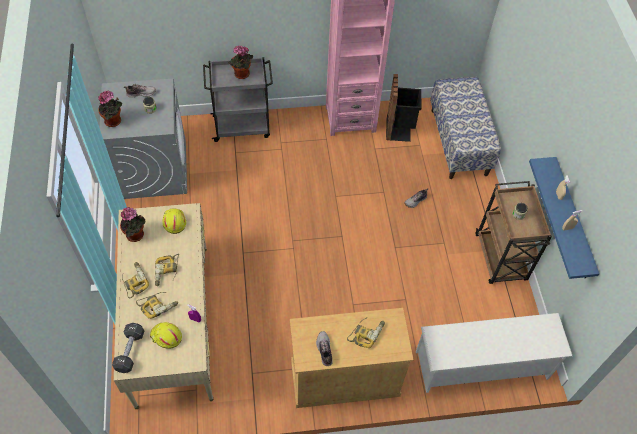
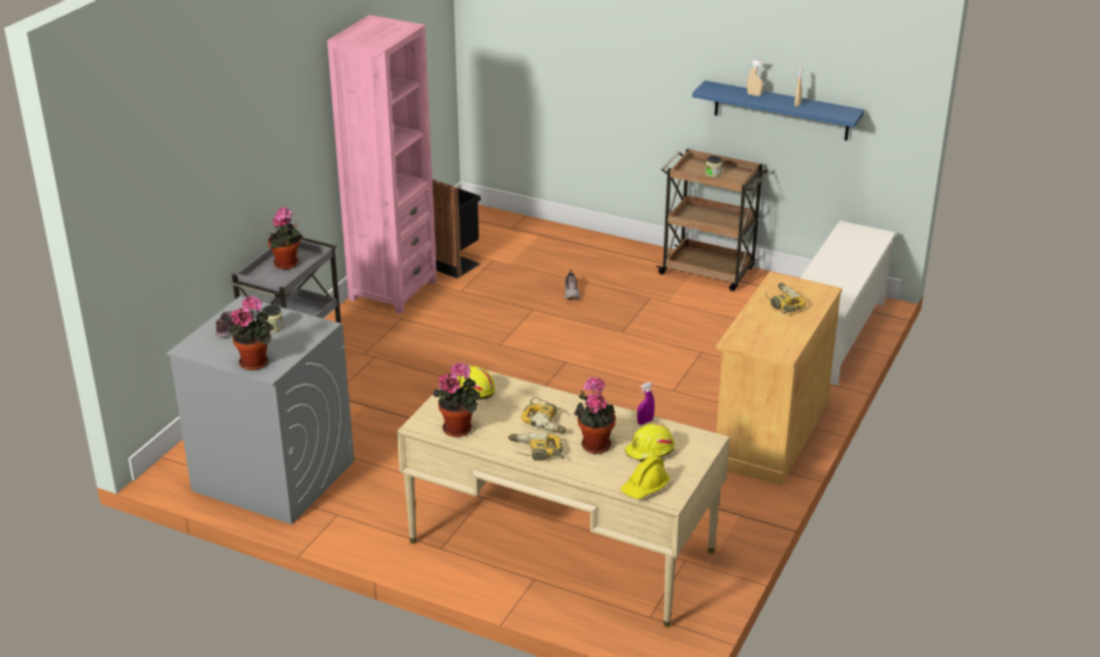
camera: 55 degrees left, 25 degrees down
black dumbbell [112,323,144,373] -> yellow hard hat [621,455,670,499]
power drill [136,292,178,319] -> potted plant [574,377,616,454]
shoe [316,331,333,366] -> none
bench [430,77,501,179] -> none

